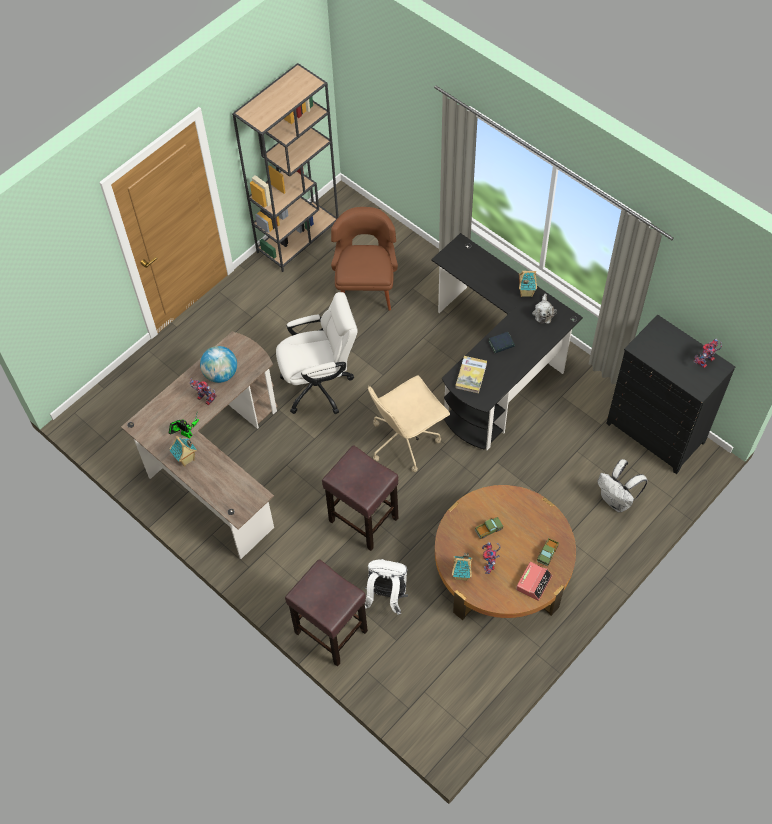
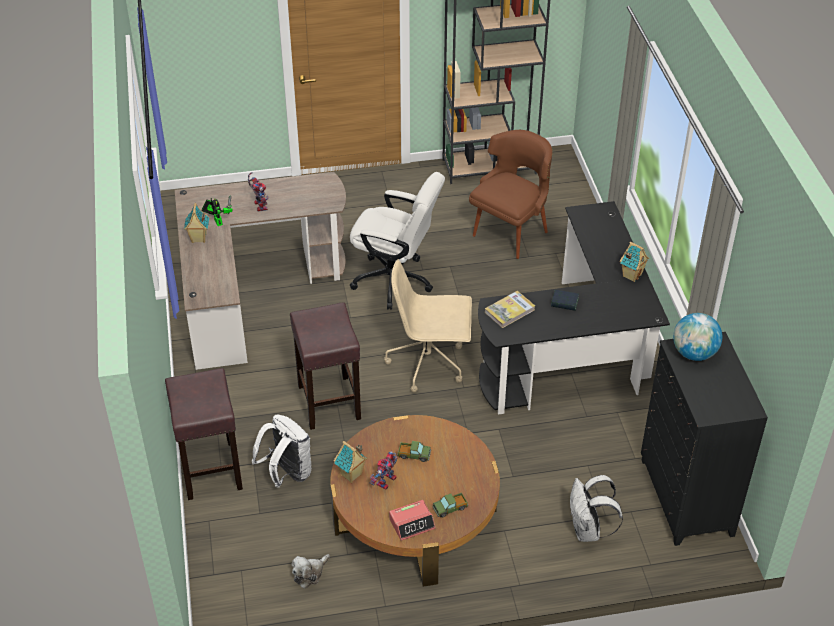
camera: 35 degrees right, 15 degrees down
globe [200,346,237,383] -> globe moved to [673,313,722,361]
plush toy [532,294,557,324] -> plush toy moved to [292,554,330,589]
toy robot [693,338,722,368] -> none

